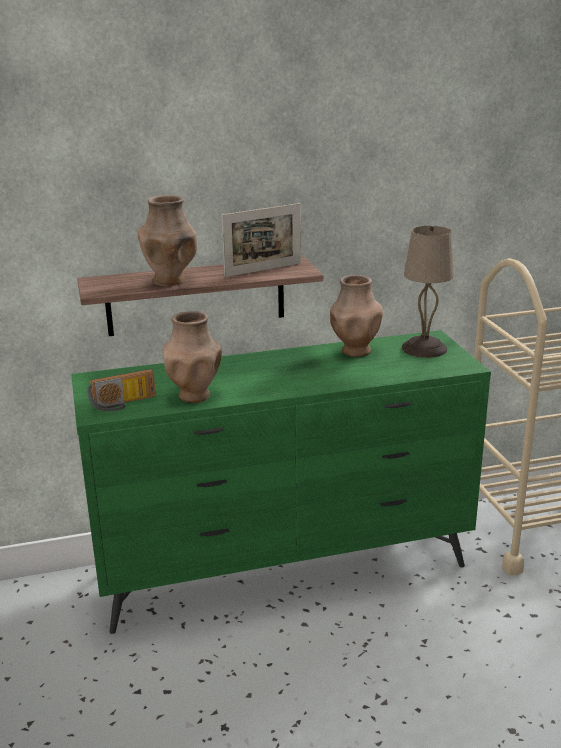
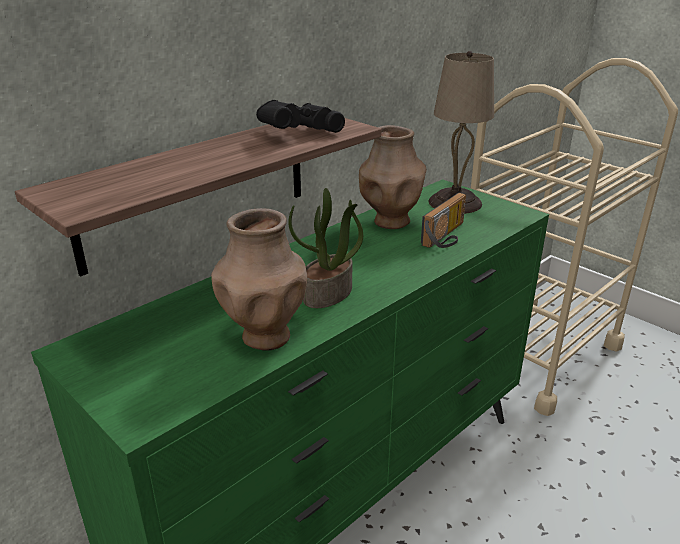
camera: 30 degrees left, 5 degrees up
radio [87,369,156,411] -> radio moved to [421,193,466,248]
brown vase [137,195,197,286] -> none
picture frame [222,203,301,277] -> black binoculars [256,100,345,133]
none -> potted plant [289,188,363,308]

